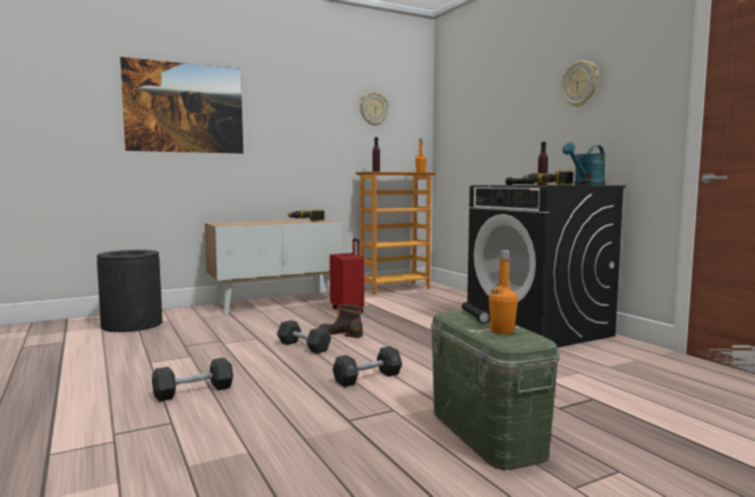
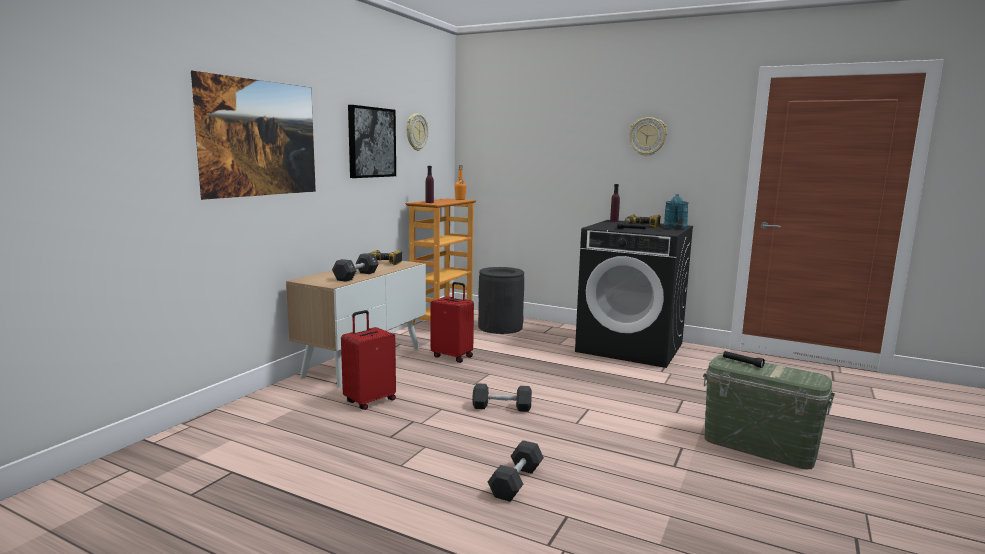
camera: 35 degrees left, 5 degrees up
black trash can [97,250,162,332] -> black trash can moved to [478,267,524,334]
boot [319,304,363,338] -> none
black dumbbell [333,346,402,387] -> black dumbbell moved to [332,253,379,282]
orange bottle [489,250,518,334] -> none
none -> red suitcase [341,310,396,410]
none -> picture [348,105,396,178]

